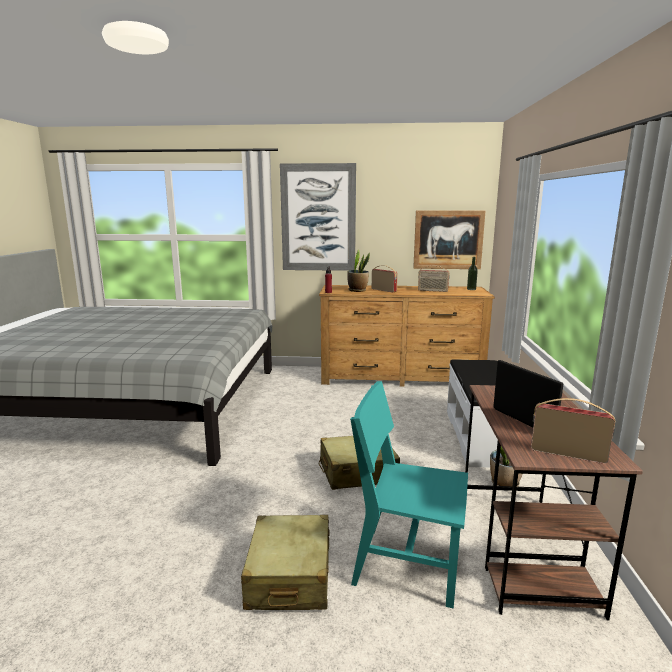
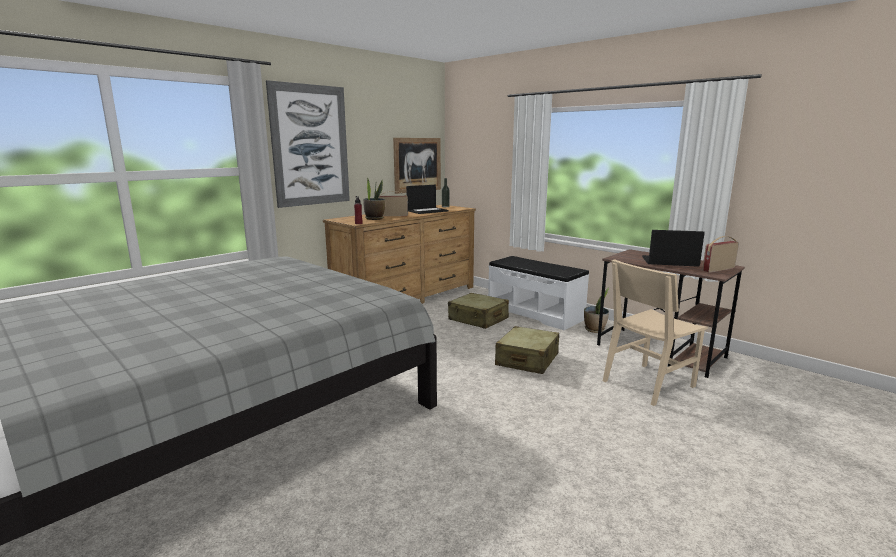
camera: 50 degrees left, 0 degrees up
beige suitcase [241,515,330,610] -> beige suitcase moved to [448,293,509,329]
turquoise chair [350,381,468,609] -> beige chair [603,259,708,406]
radio [418,266,450,292] -> laptop [406,185,449,214]

